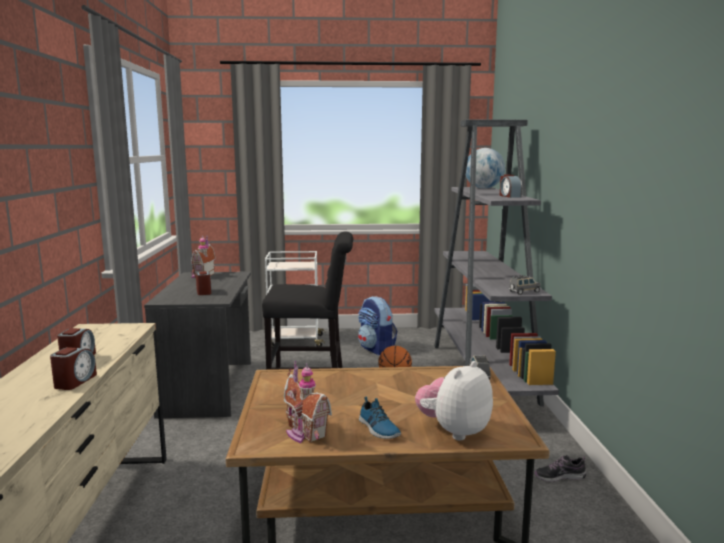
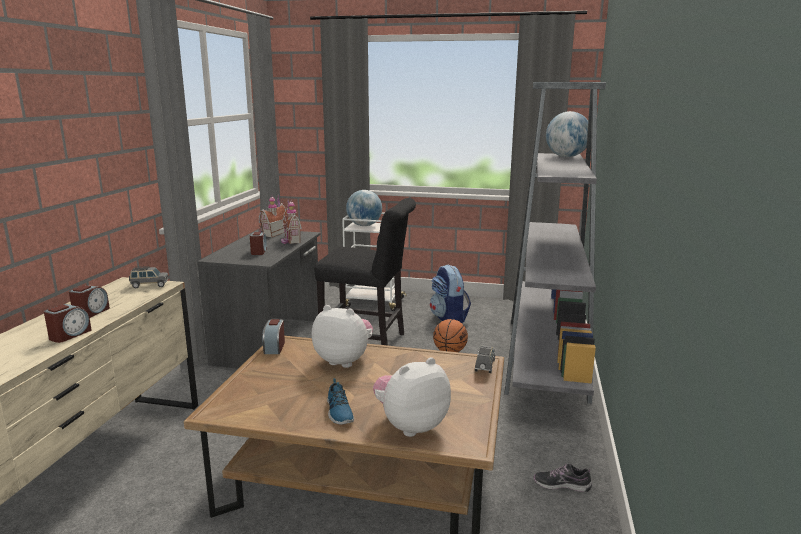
camera: 15 degrees right, 5 degrees up
toy house [284,361,332,443] -> toy house moved to [281,199,302,244]
alarm clock [500,175,522,198] -> alarm clock moved to [262,319,285,354]
grey toy car [509,275,541,295] -> grey toy car moved to [129,266,168,288]
none -> plush toy [312,305,373,368]
none -> globe [346,190,382,226]

